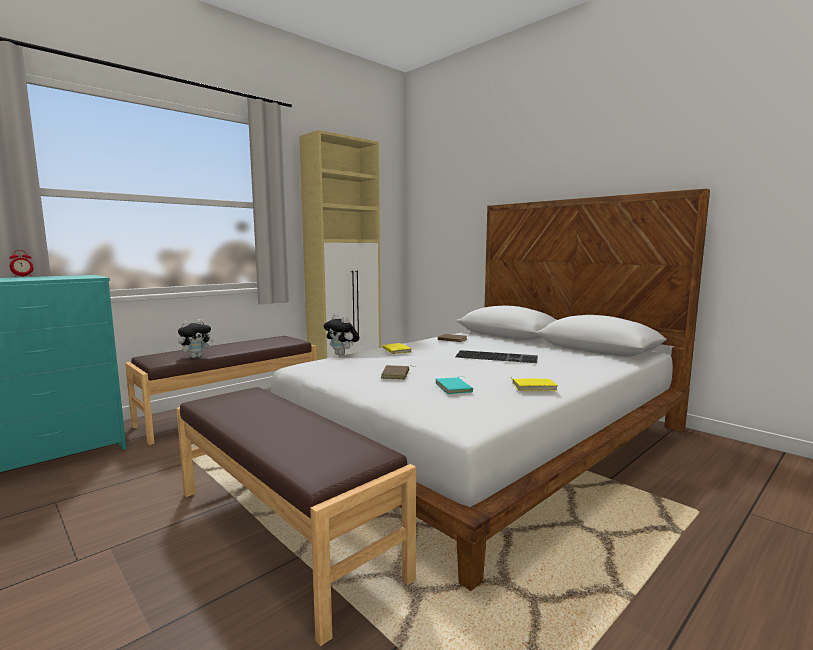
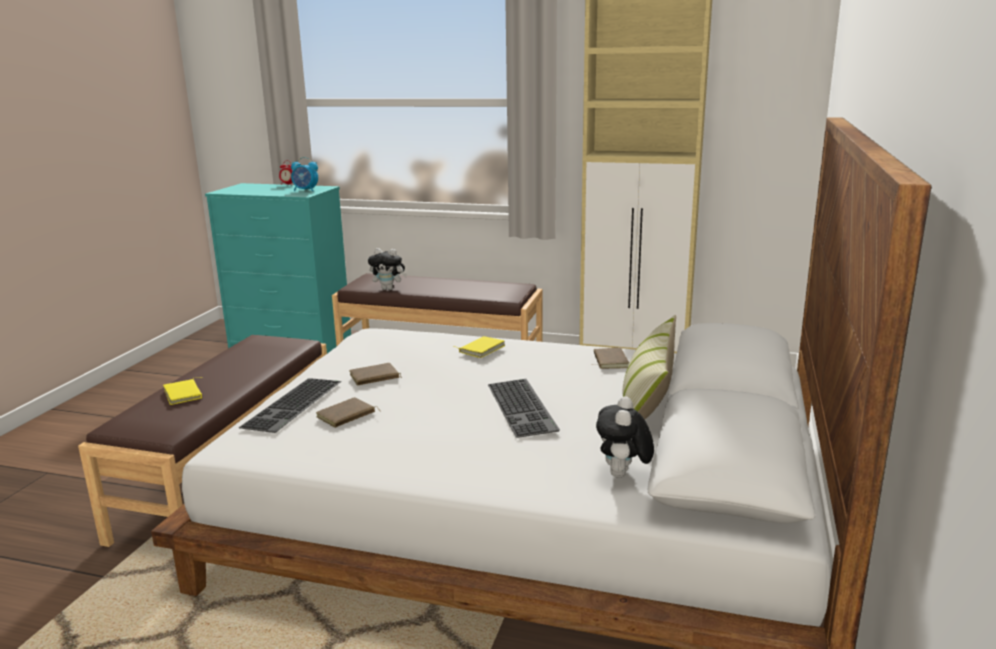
camera: 60 degrees right, 10 degrees up
plush toy [324,314,359,356] -> plush toy moved to [596,396,654,478]
turquoise book [436,376,473,394] -> brown book [316,397,381,428]
yellow book [511,377,558,391] -> yellow book moved to [163,377,202,405]
none -> keyboard [239,378,342,433]
none -> alarm clock [291,157,318,191]
none -> pillow [623,315,676,420]

